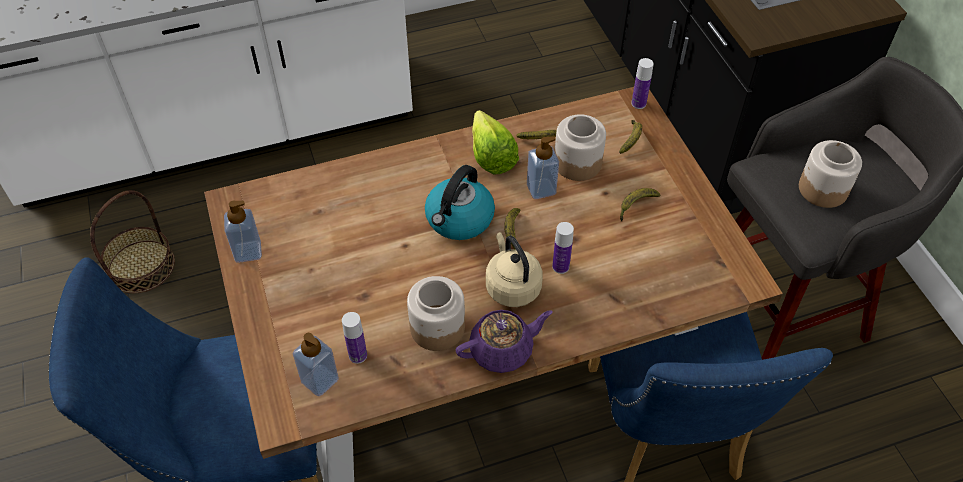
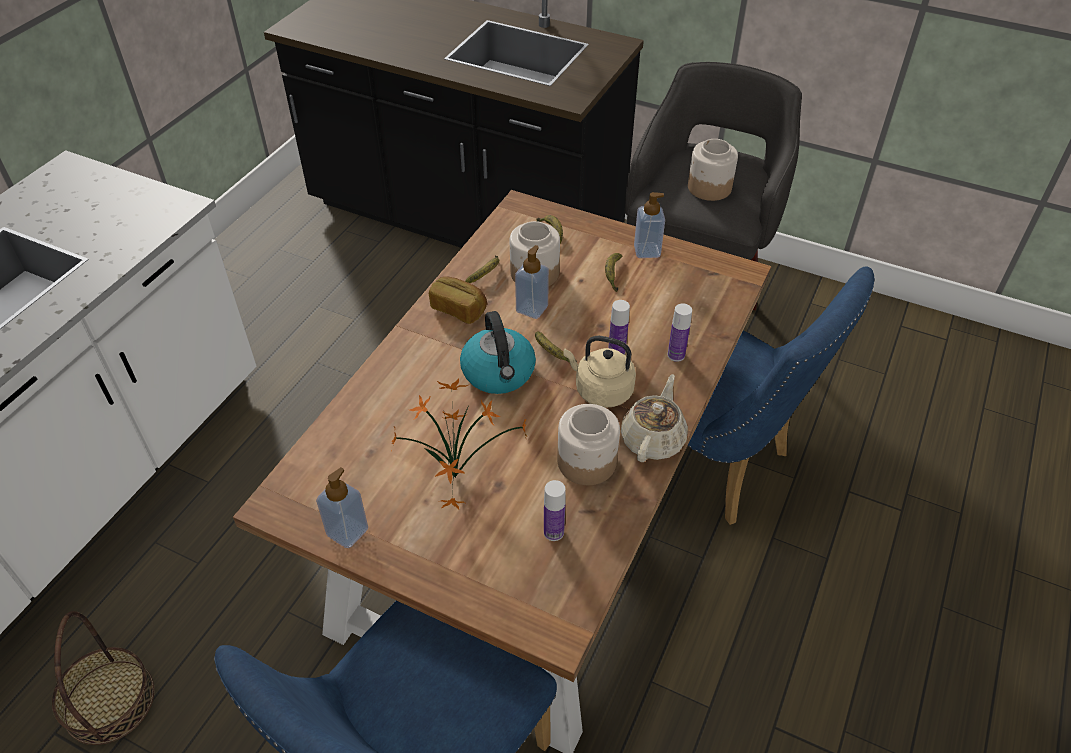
camera: 45 degrees left, 5 degrees down
soap dispenser [292,333,339,396] -> soap dispenser moved to [634,192,665,258]
purple teapot [456,310,553,373] -> beige teapot [621,374,688,462]
lettuce [472,110,519,175] -> bread [429,277,487,324]
bottle [631,58,654,109] -> bottle moved to [668,303,692,362]
none -> potted plant [392,379,527,509]

